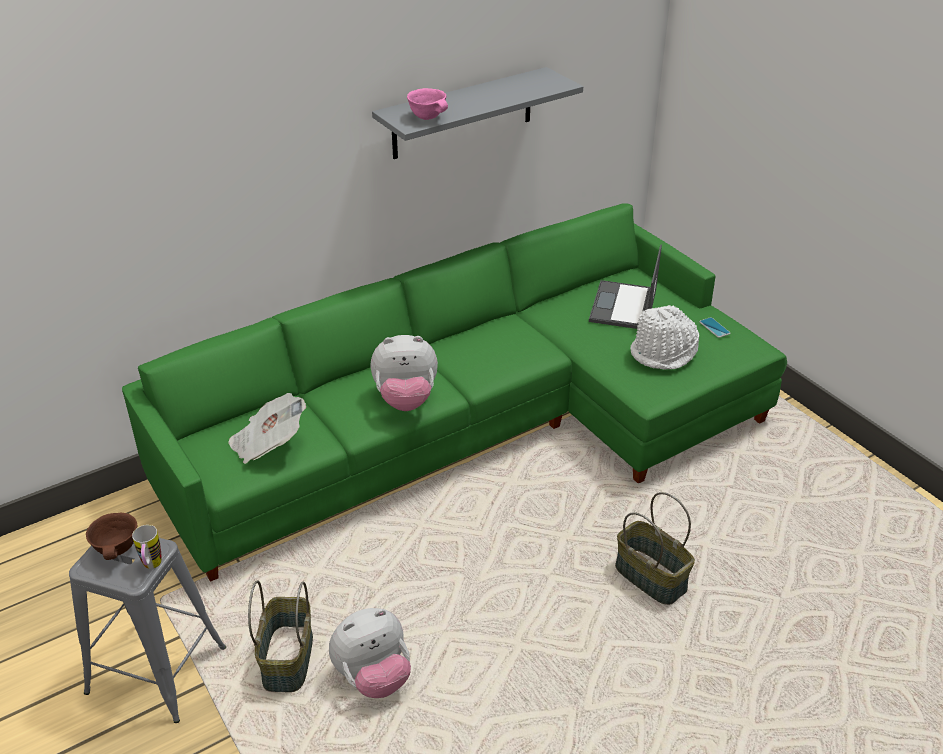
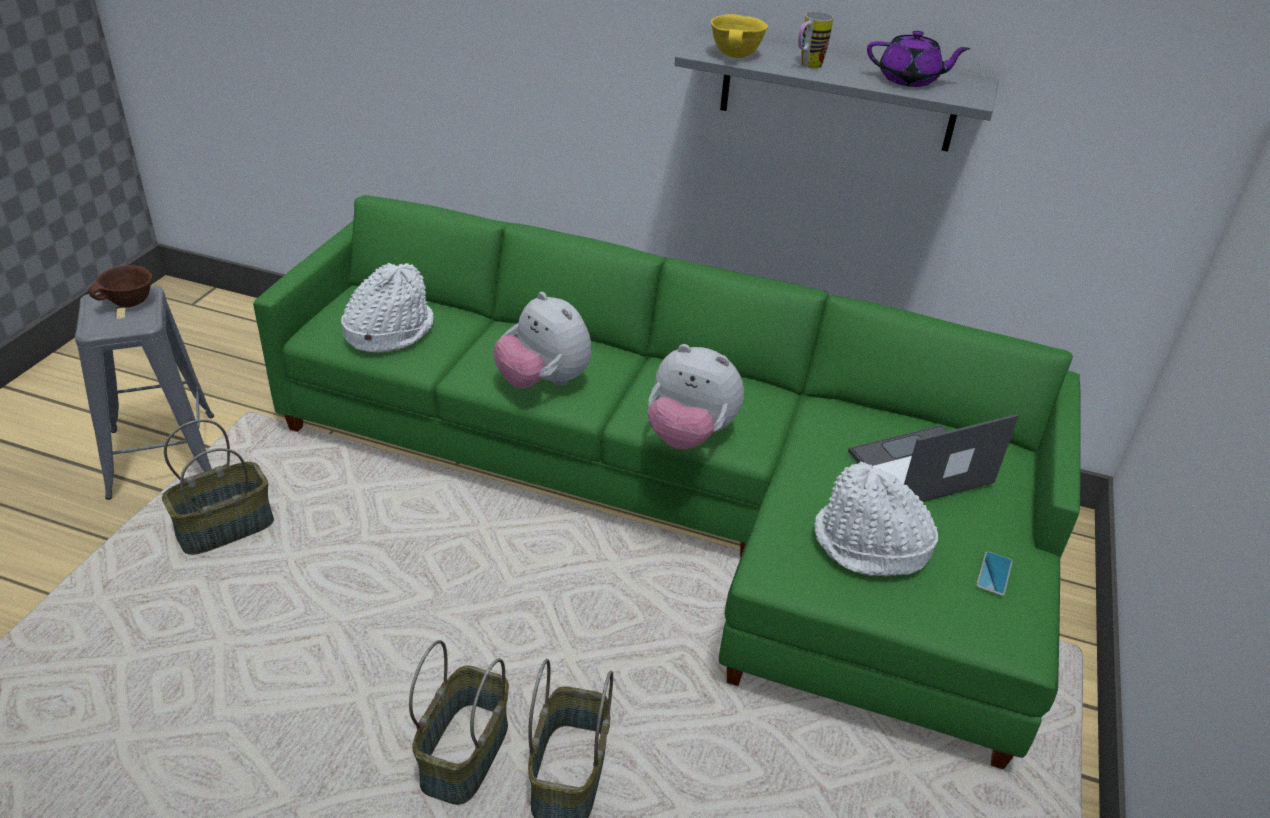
camera: 50 degrees right, 0 degrees up
mug [132,525,161,569] -> mug moved to [798,12,833,68]
newspaper [228,393,306,464] -> white hat [341,263,434,353]
plush toy [329,608,411,698] -> plush toy moved to [648,344,744,449]
pink bowl [407,88,448,120] -> yellow bowl [711,14,768,58]
none -> basket [409,640,509,805]
none -> purple teapot [867,30,970,87]

